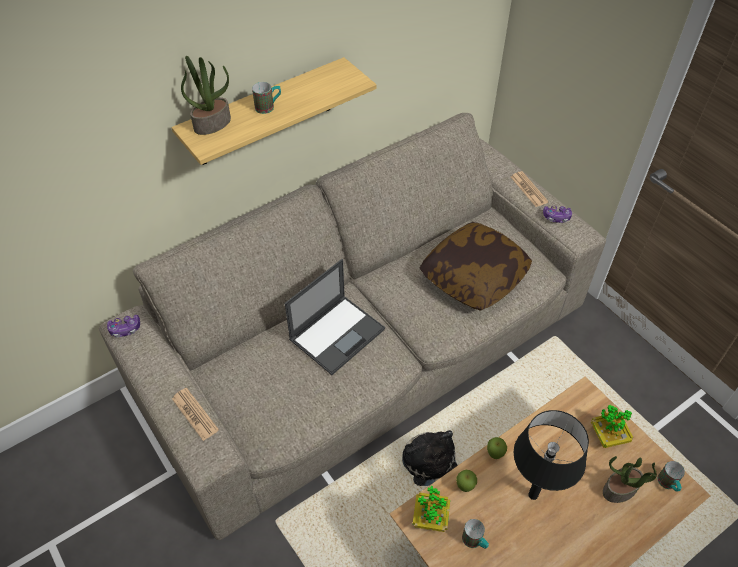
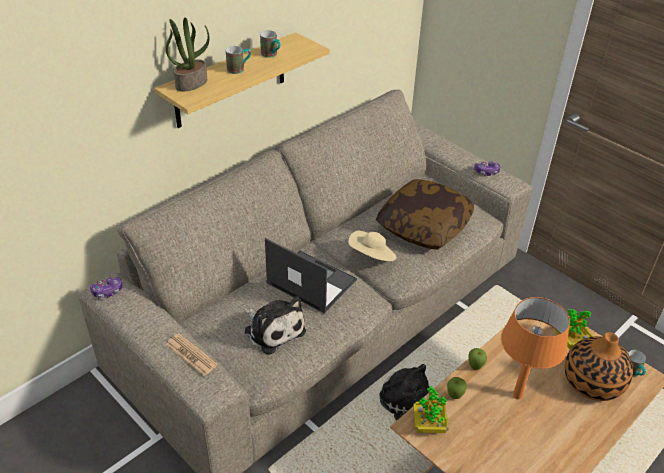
camera: 10 degrees left, 10 degrees down
laptop [285,259,385,375] -> laptop turned 90 degrees counterclockwise [265,238,357,313]
mug [462,519,489,549] -> mug moved to [260,30,281,58]
newspaper [511,171,549,207] -> none
black table lamp [514,410,589,500] -> orange table lamp [501,297,570,400]
potted plant [603,456,657,503] -> vase [565,332,633,401]
none -> plush toy [245,296,306,355]
none -> beige hat [348,231,396,261]

